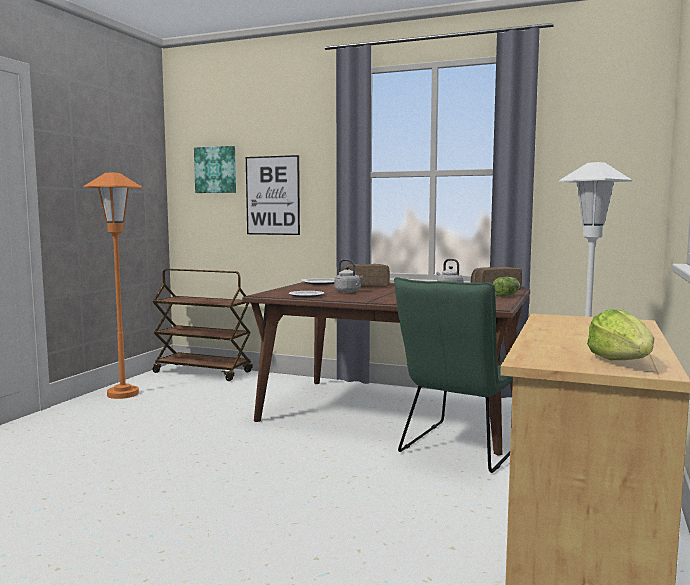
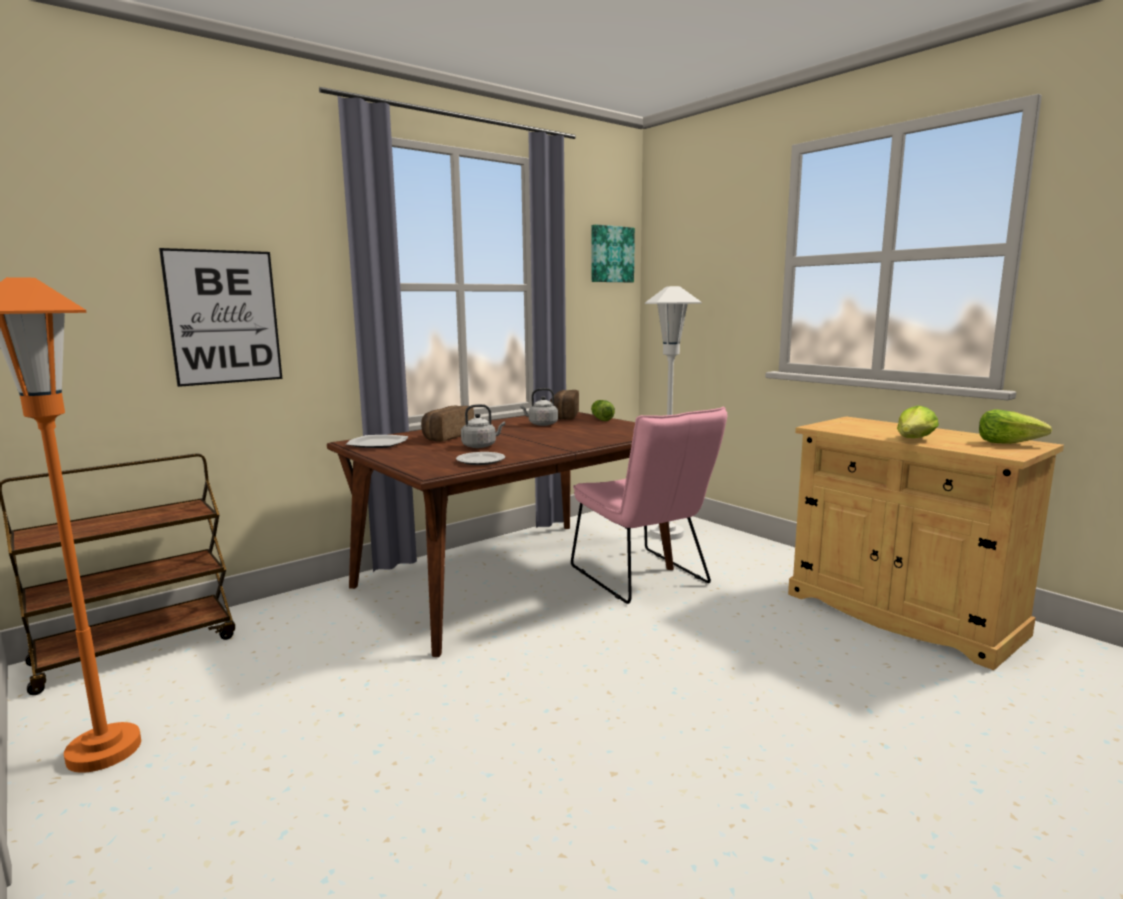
camera: 60 degrees left, 5 degrees up
picture [194,146,236,193] -> picture moved to [591,224,635,282]
green chair [394,277,513,473] -> pink chair [571,407,727,604]
none -> lettuce [897,405,939,438]

